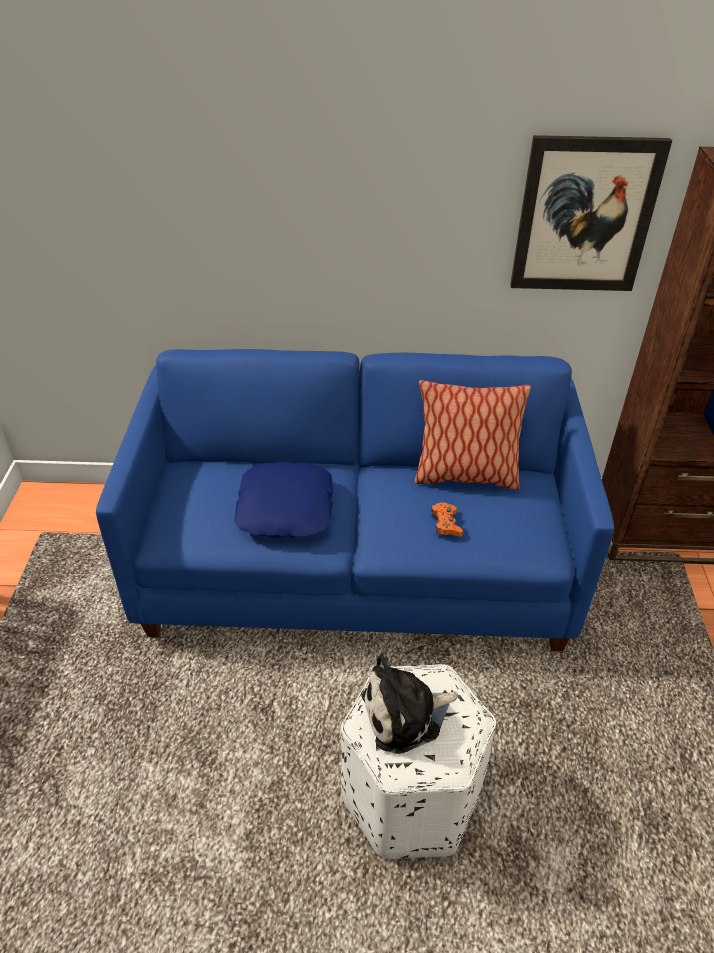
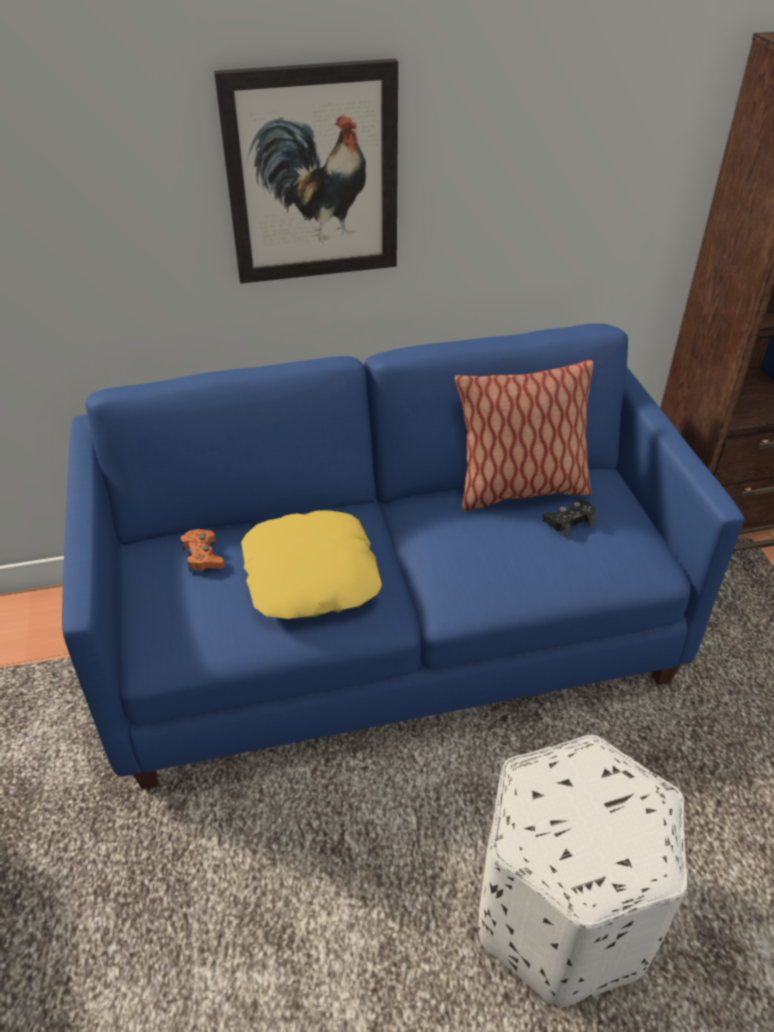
camera: 15 degrees left, 0 degrees up
blue pillow [234,462,333,538] -> yellow pillow [241,510,382,619]
plush toy [361,654,458,754] -> none
orange game controller [431,503,463,537] -> orange game controller moved to [180,529,225,572]
picture [510,135,672,291] -> picture moved to [214,58,398,284]
none -> black game controller [542,500,596,537]

